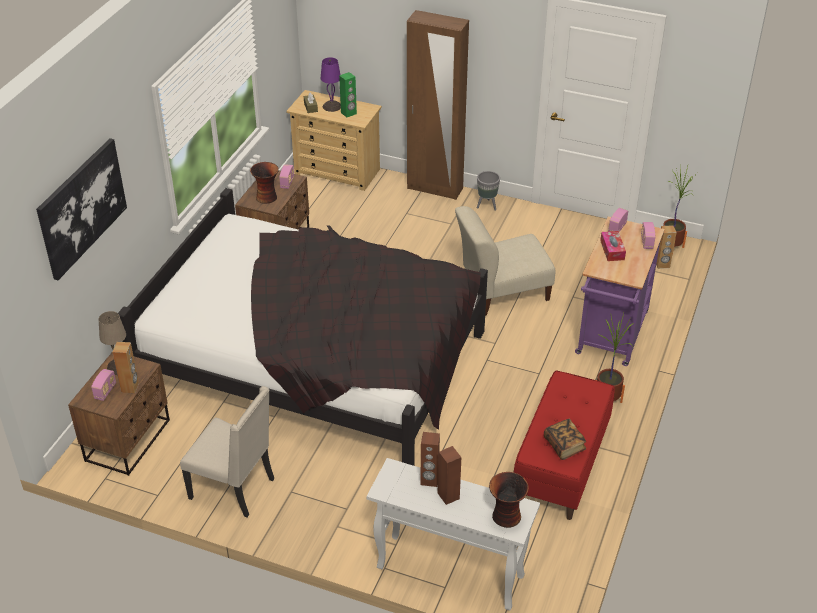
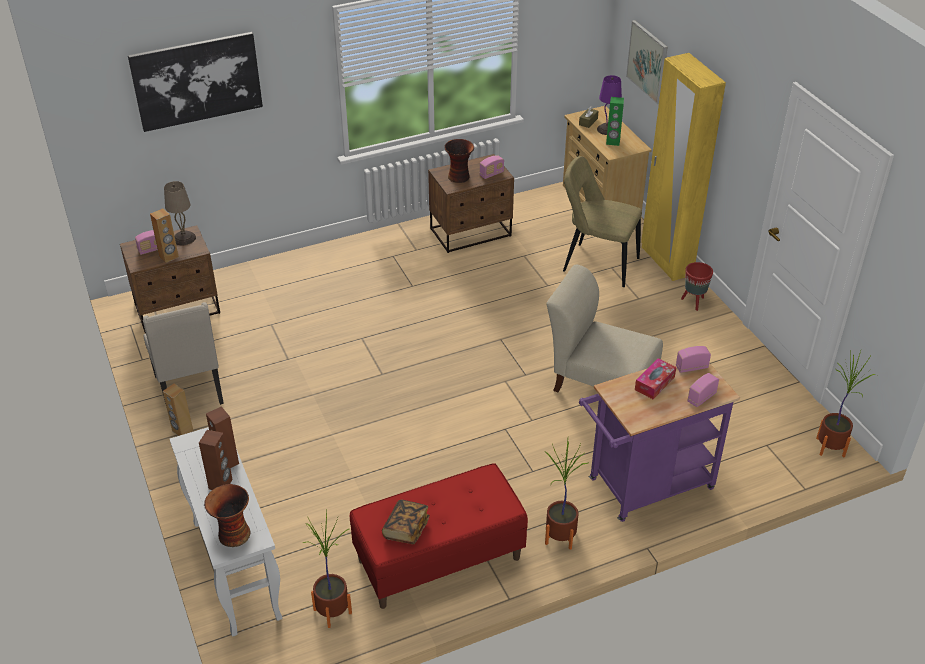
camera: 45 degrees right, 0 degrees up
black bed [118,188,488,466] -> none
brown wardrobe [407,10,469,200] -> yellow wardrobe [641,53,726,281]
grey planter [477,171,500,210] -> red planter [681,262,713,311]
brown speaker [656,225,677,269] -> brown speaker moved to [163,383,193,436]
none -> potted plant [302,511,352,628]
none -> beige chair [563,156,642,287]
none -> picture [626,20,668,104]

